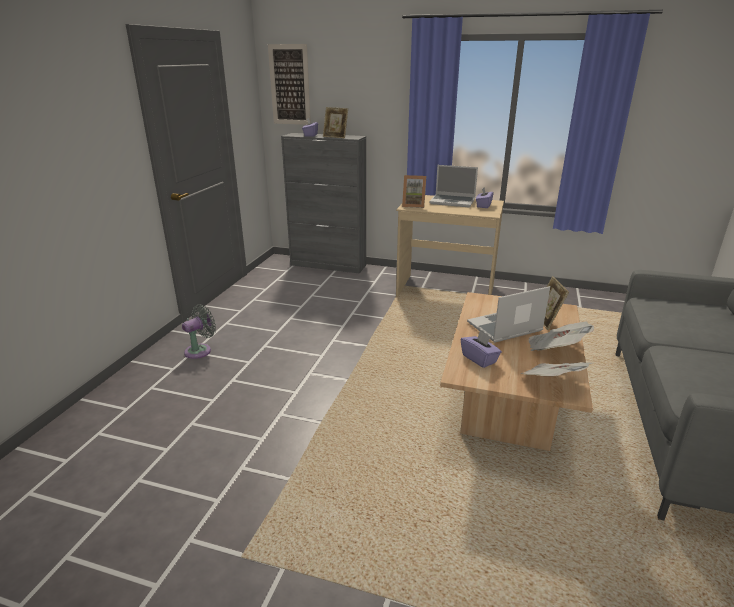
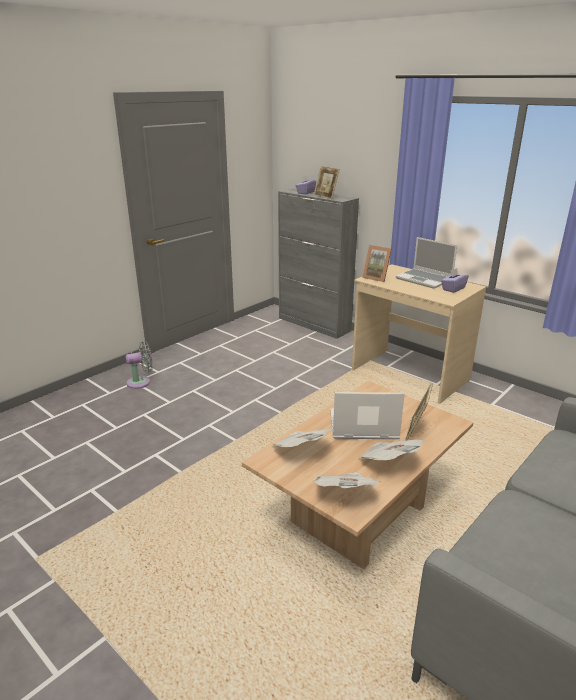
camera: 25 degrees right, 0 degrees up
picture [268,44,311,125] -> none
purple tissue box [461,331,502,368] -> newspaper [272,429,332,447]

